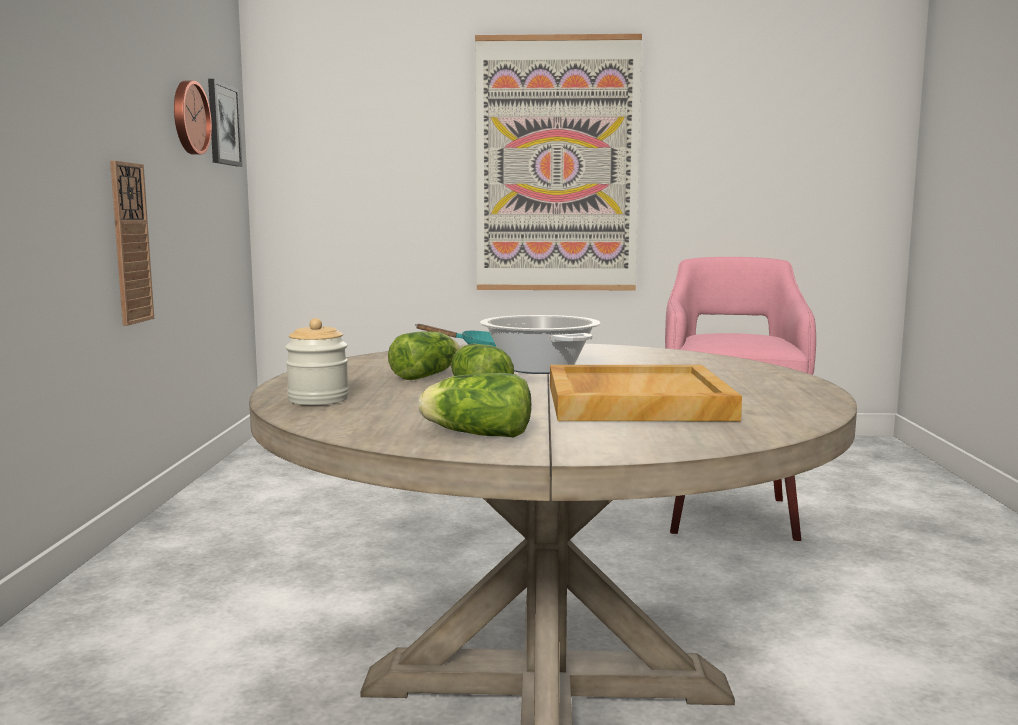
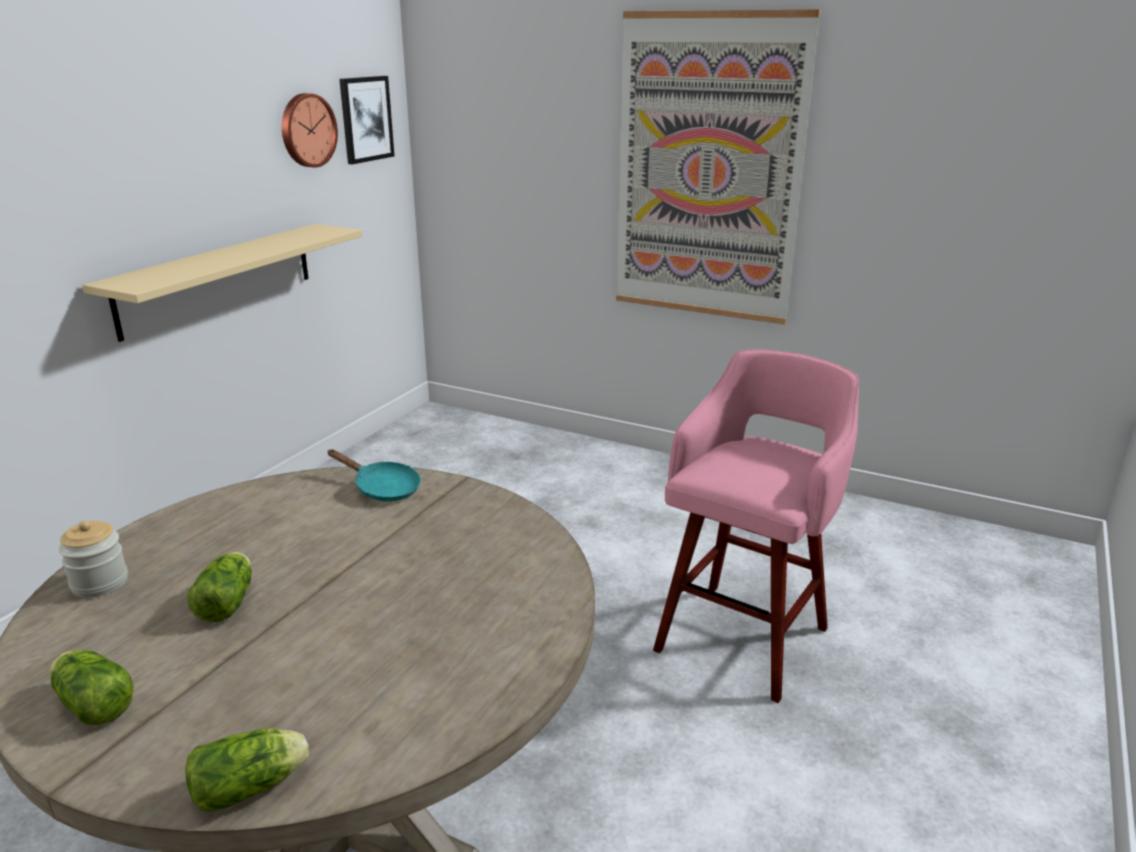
camera: 25 degrees right, 15 degrees up
wall clock [110,161,154,326] -> beige shelf [82,224,362,342]
lettuce [388,332,460,380] -> lettuce moved to [185,728,309,811]
cooking pot [480,315,601,374] -> none
beige tray [550,365,742,421] -> none

